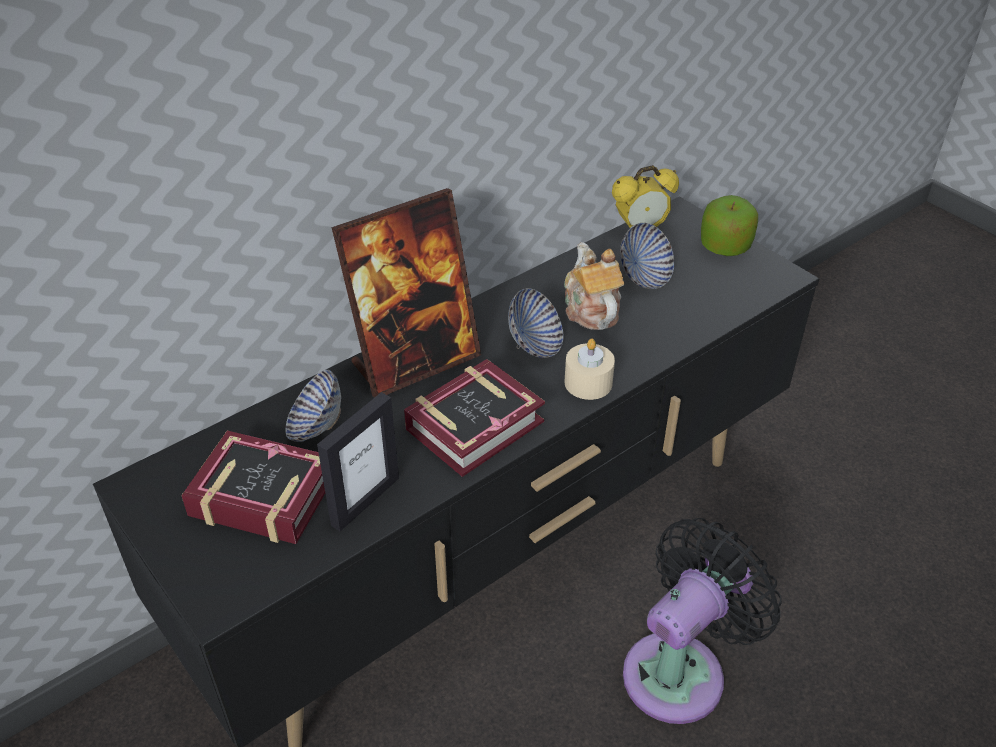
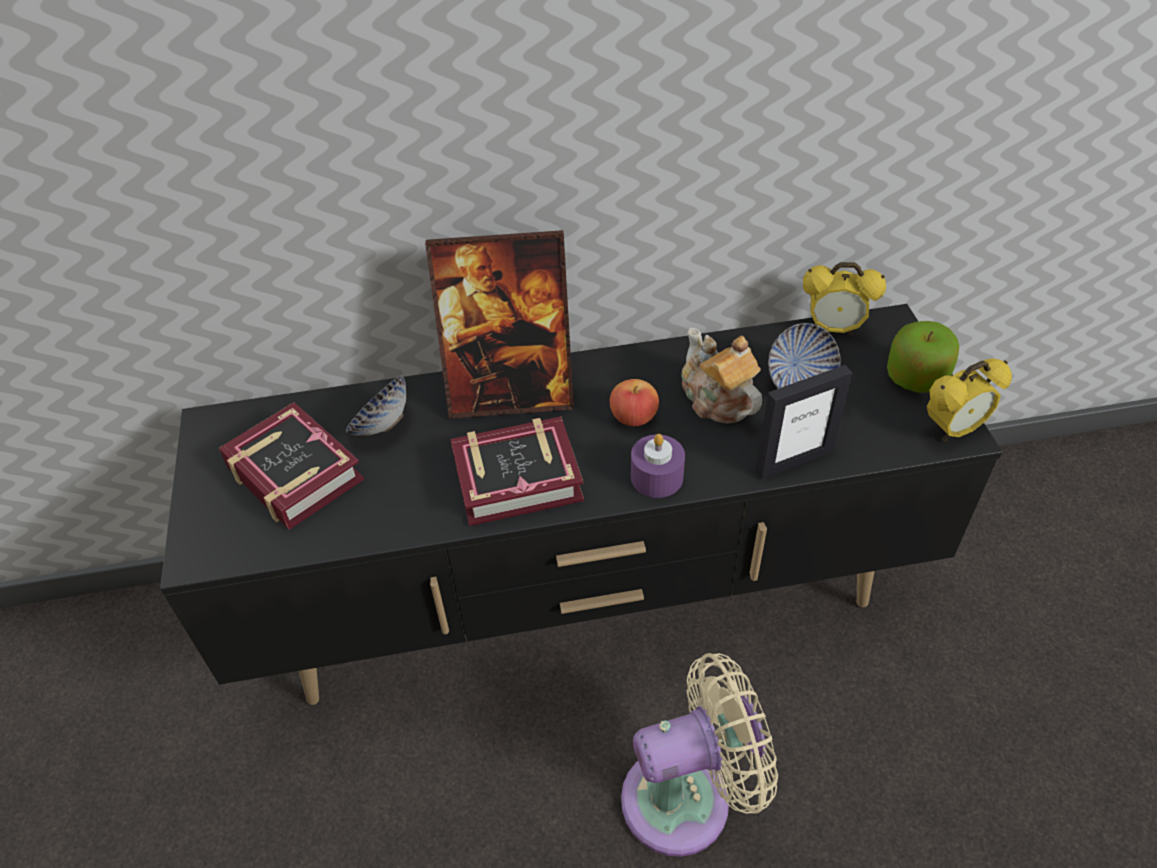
camera: 30 degrees right, 5 degrees up
picture frame [317,392,399,531] -> picture frame moved to [755,365,853,480]
bowl [508,288,564,358] -> apple [610,379,659,426]
teapot [564,242,624,330] -> teapot turned 45 degrees counterclockwise [682,328,762,424]
beige candle [564,339,615,400] -> purple candle [631,434,685,498]
black fan [623,518,782,724] -> beige fan [621,653,778,857]
none -> alarm clock [927,359,1012,442]

